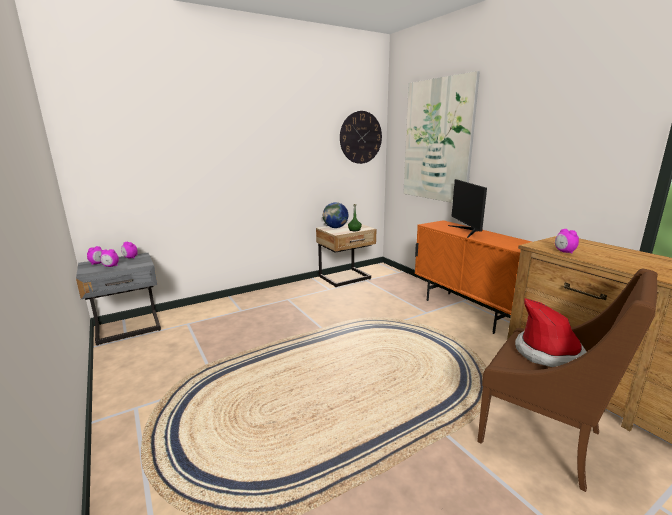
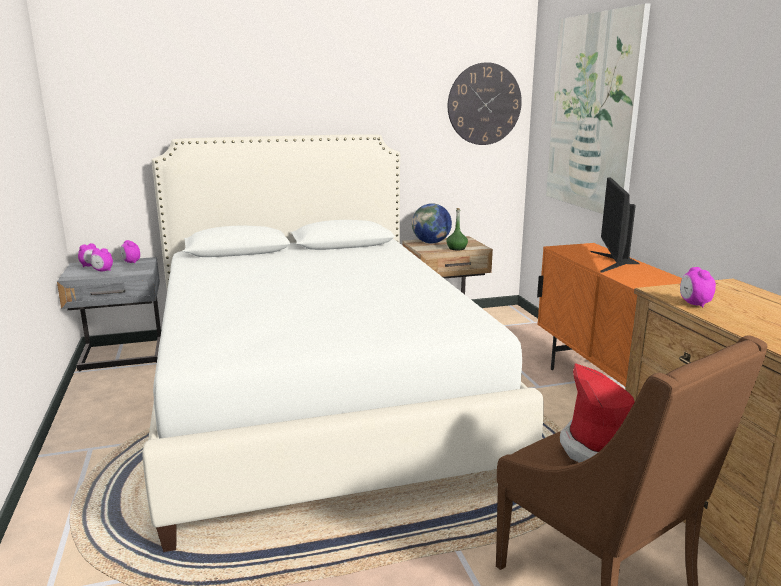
camera: 15 degrees right, 0 degrees up
none -> white bed [142,134,544,552]

